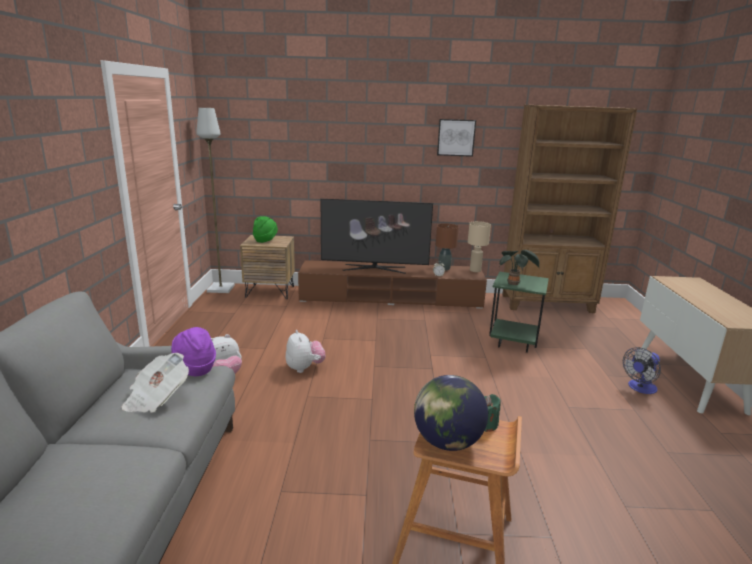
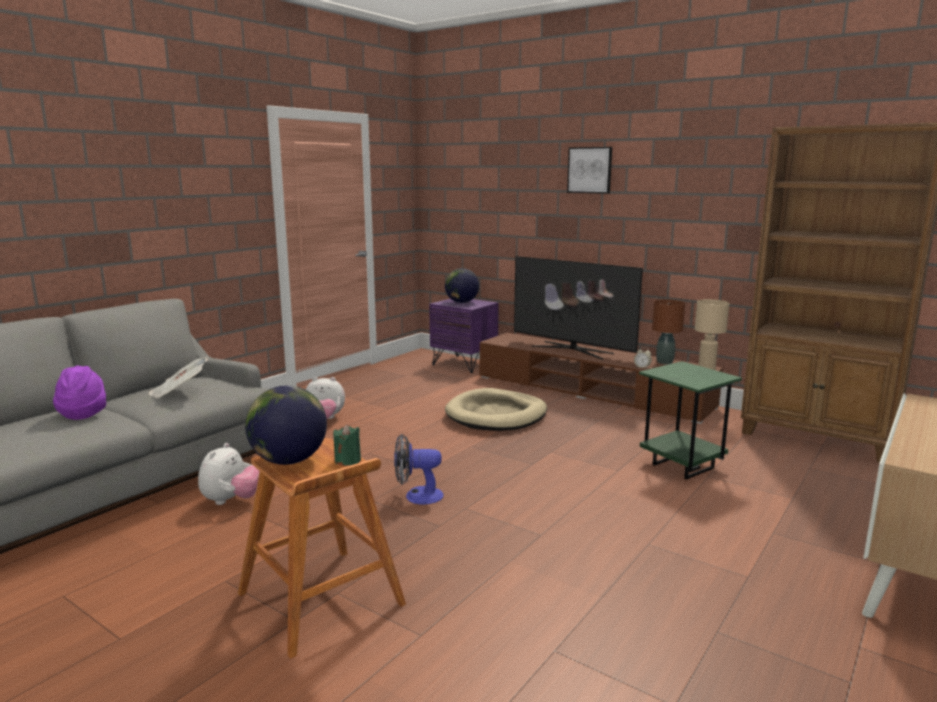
camera: 35 degrees right, 5 degrees down
purple hat [171,327,216,376] -> purple hat moved to [53,366,106,420]
grey floor lamp [196,108,235,293] -> none
brown nightstand [240,235,295,299] -> purple nightstand [429,299,499,373]
green hat [253,216,278,243] -> globe [445,268,479,303]
plush toy [286,330,326,373] -> plush toy moved to [198,443,260,505]
picture [437,119,476,157] -> picture moved to [567,147,612,194]
potted plant [499,250,539,285] -> none
fan [623,347,661,394] -> fan moved to [394,434,444,505]
none -> beige dog bed [445,388,547,431]

